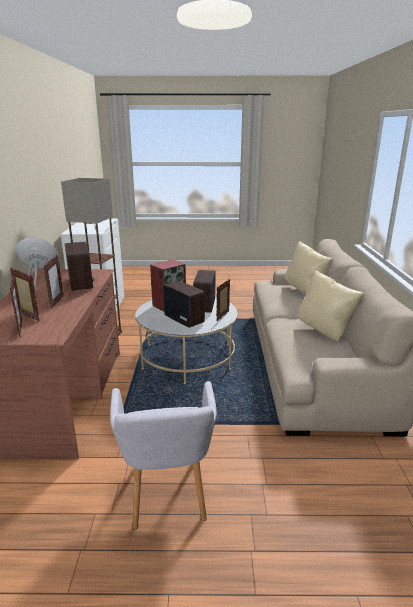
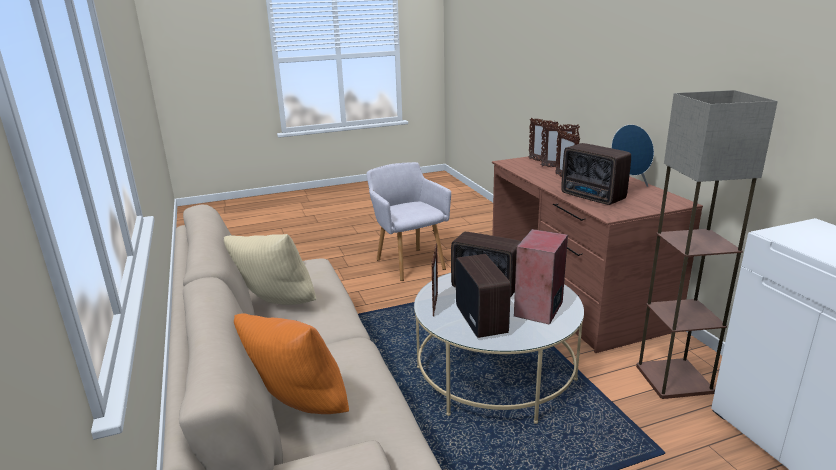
camera: 160 degrees right, 0 degrees up
beige pillow [285,241,333,295] -> orange pillow [234,313,349,414]

